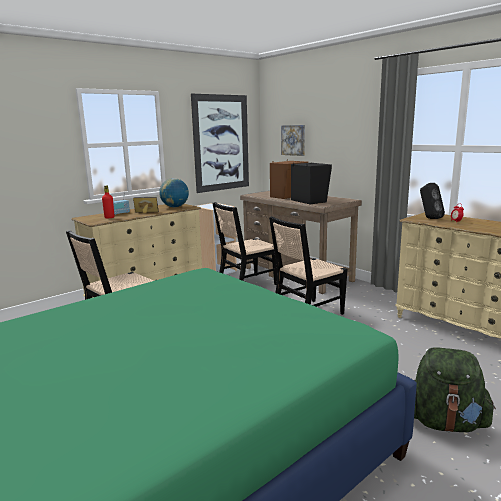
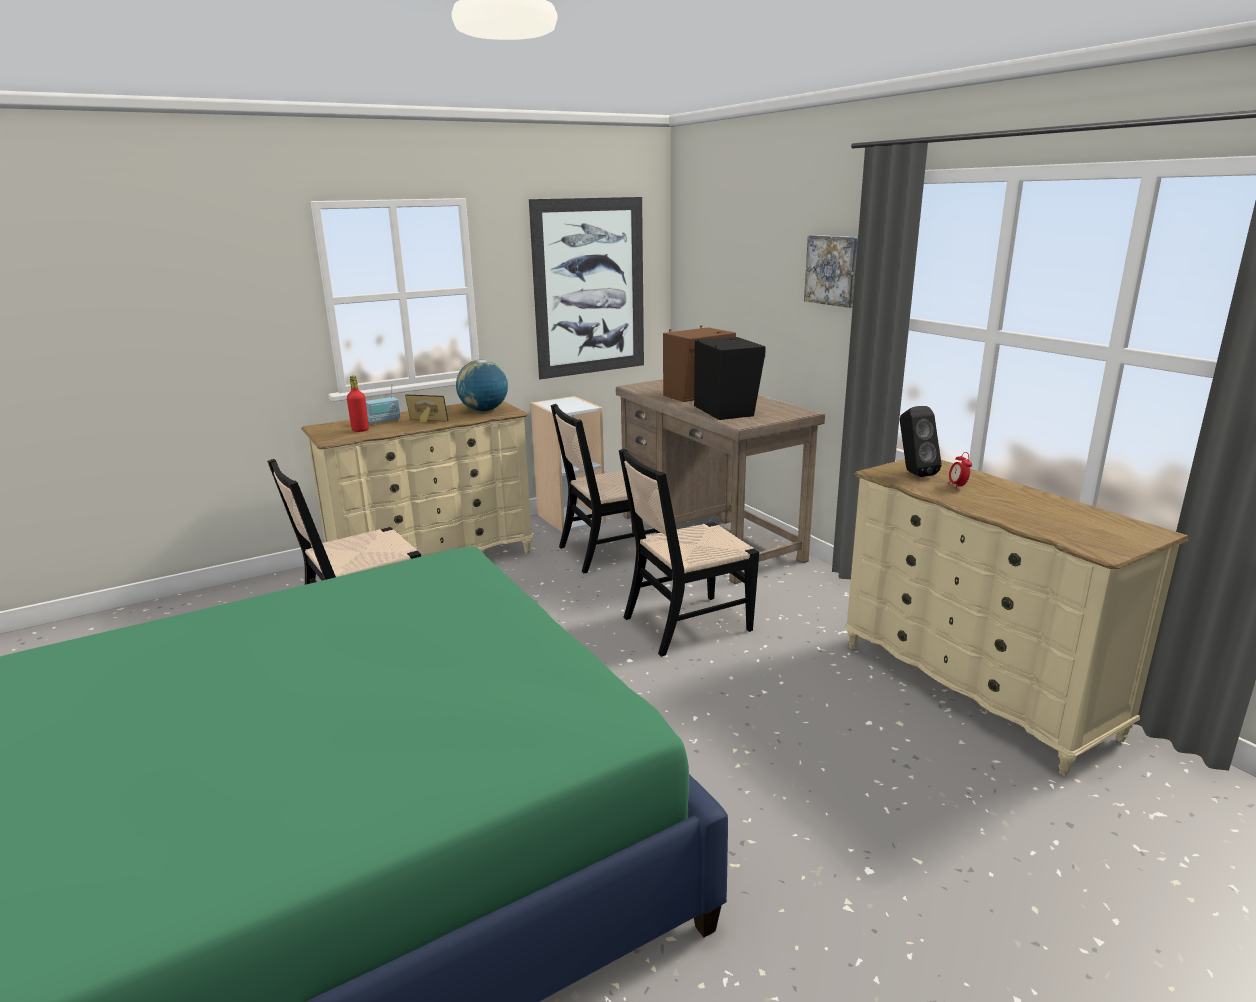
camera: 10 degrees right, 5 degrees up
picture [281,125,305,156] -> picture moved to [804,235,858,308]
green backpack [414,347,496,432] -> none

